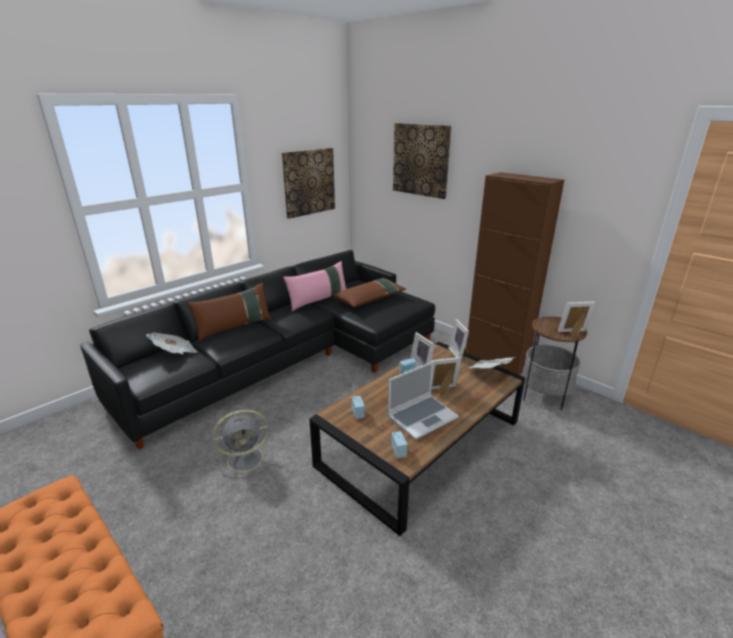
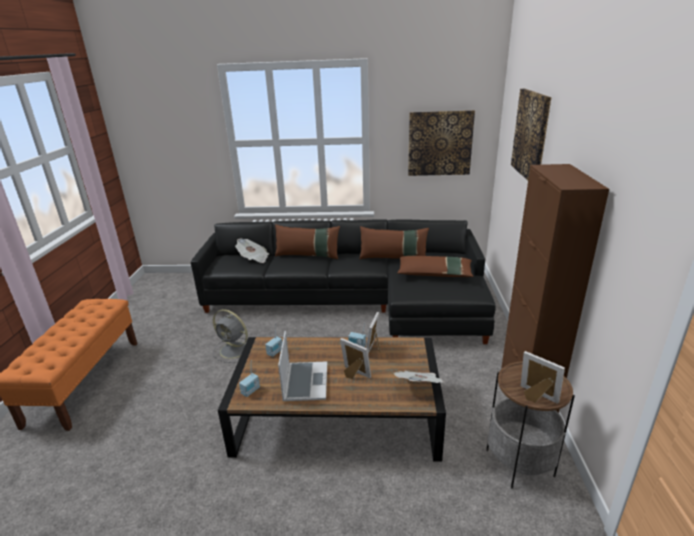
camera: 50 degrees right, 0 degrees up
pink pillow [283,261,346,311] -> brown pillow [359,226,429,259]
laptop [387,361,459,440] -> laptop turned 105 degrees counterclockwise [278,331,327,401]
picture frame [448,319,469,360] -> none

